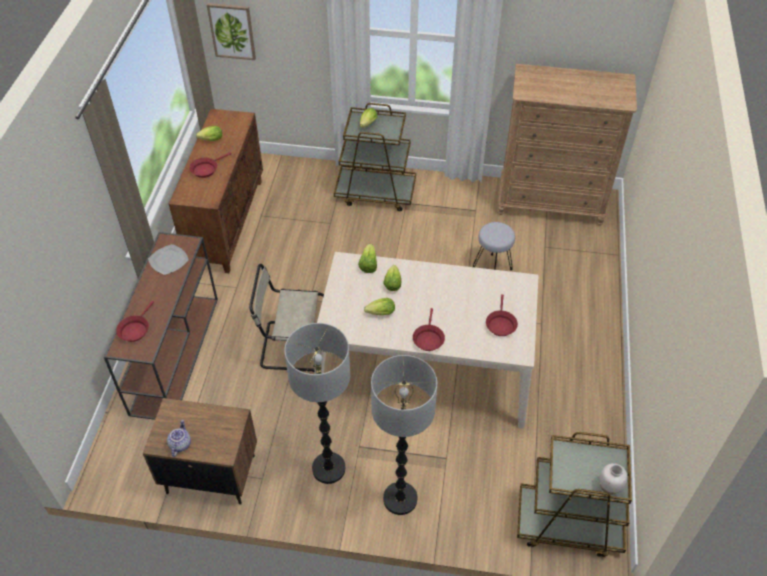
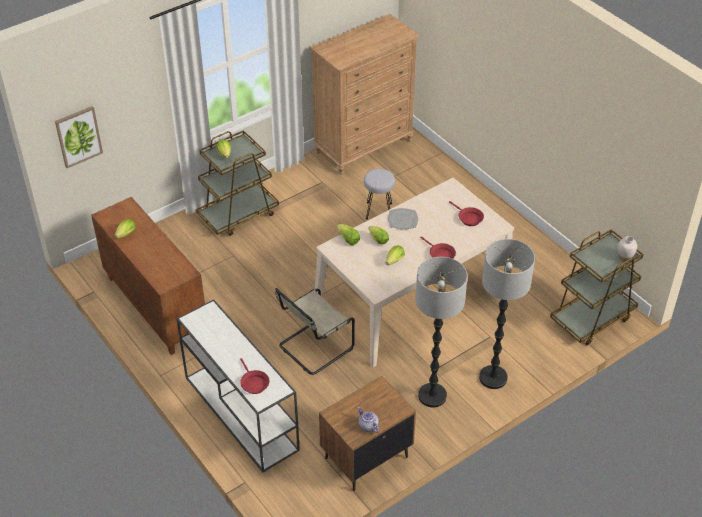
camera: 45 degrees left, 5 degrees down
brown console table [104,232,218,420] -> white console table [176,299,300,472]
plate [148,244,189,275] -> plate moved to [388,208,418,229]
red frying pan [189,152,231,178] -> none

